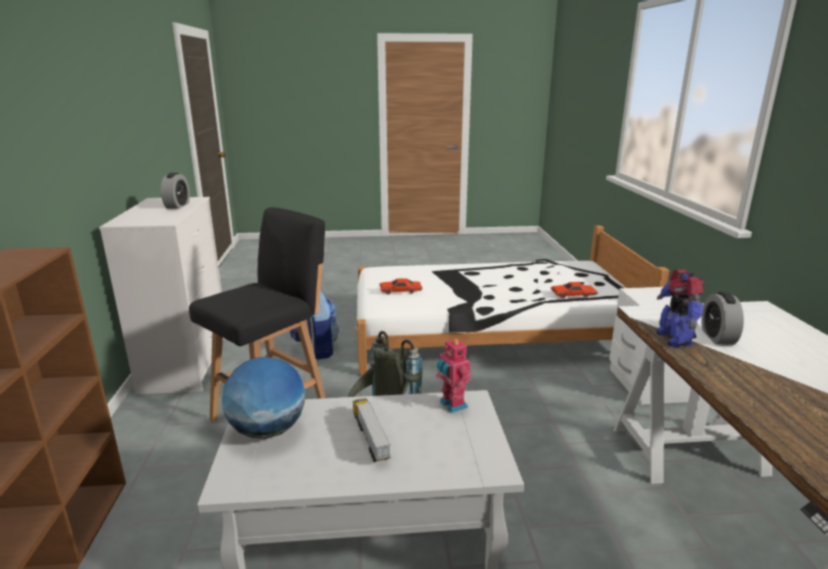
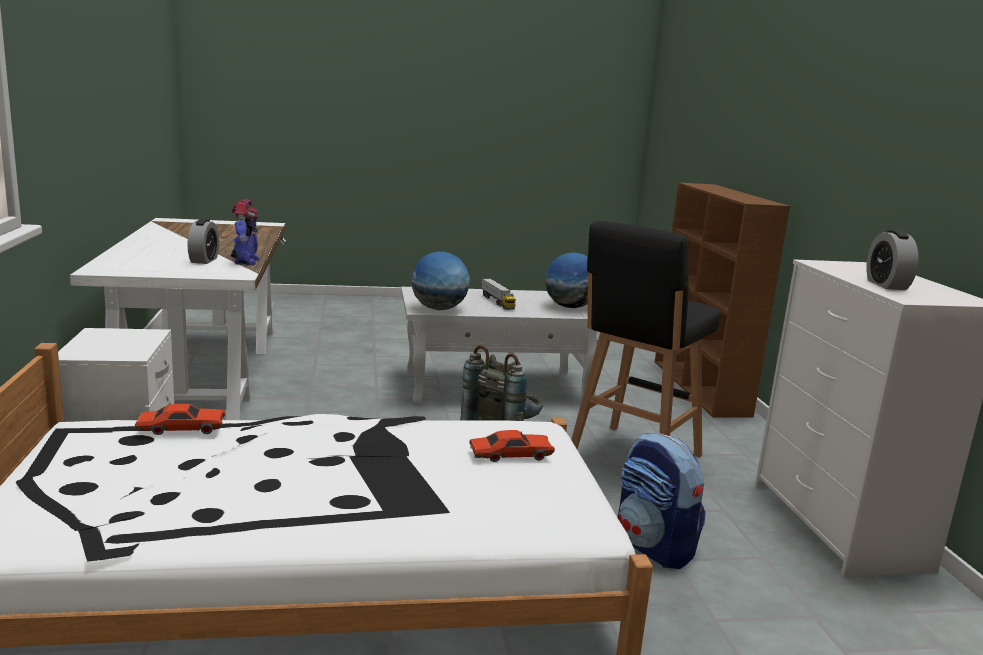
camera: 175 degrees right, 5 degrees down
toy robot [436,337,471,413] -> globe [411,252,470,310]

